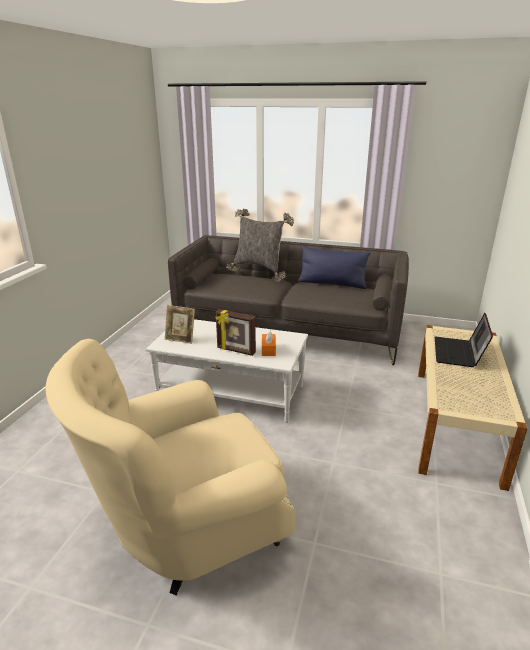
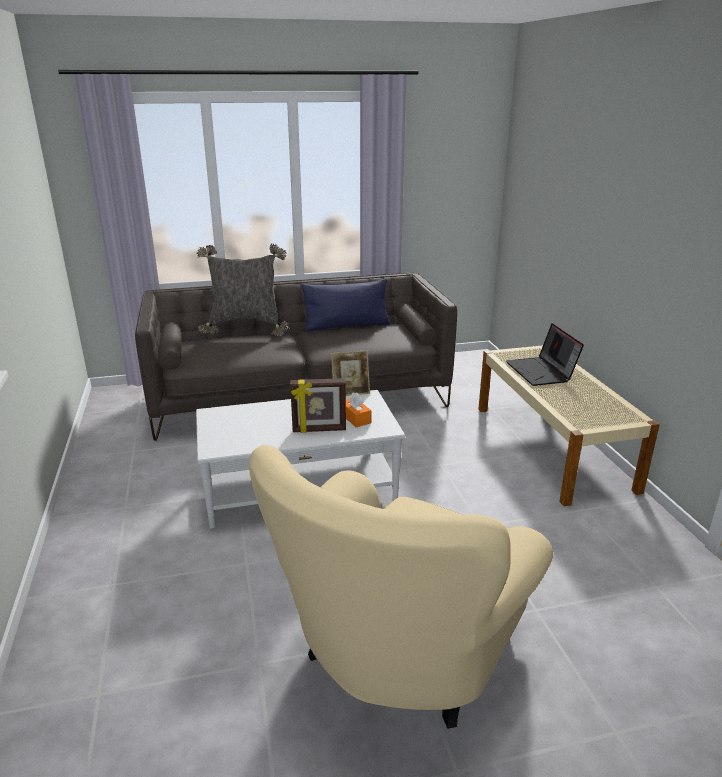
camera: 30 degrees left, 0 degrees up
picture frame [165,305,195,344] -> picture frame moved to [331,350,370,396]

